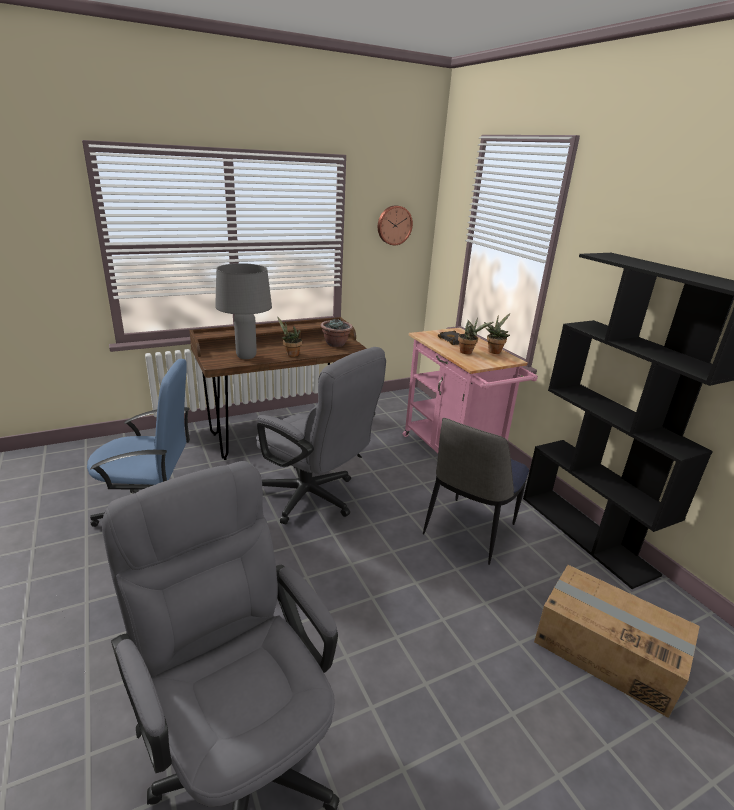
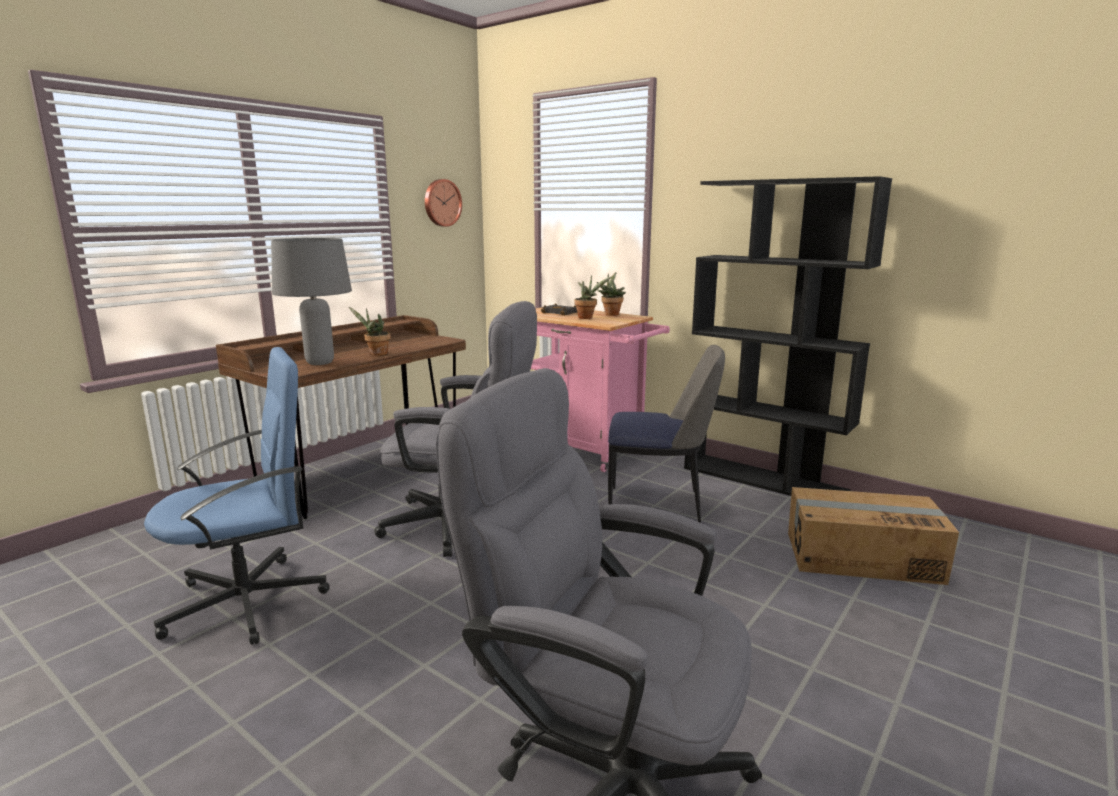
camera: 25 degrees left, 10 degrees down
potted plant [321,319,353,347] -> none
chair [423,418,529,565] -> chair turned 90 degrees counterclockwise [608,345,725,523]

